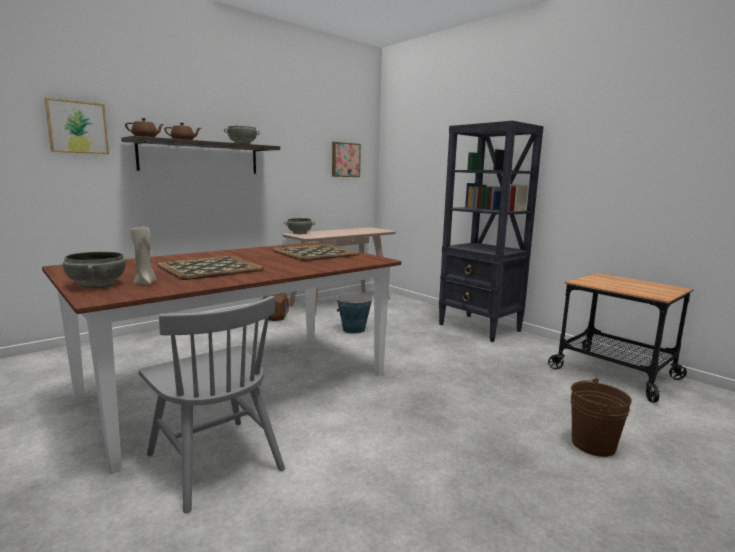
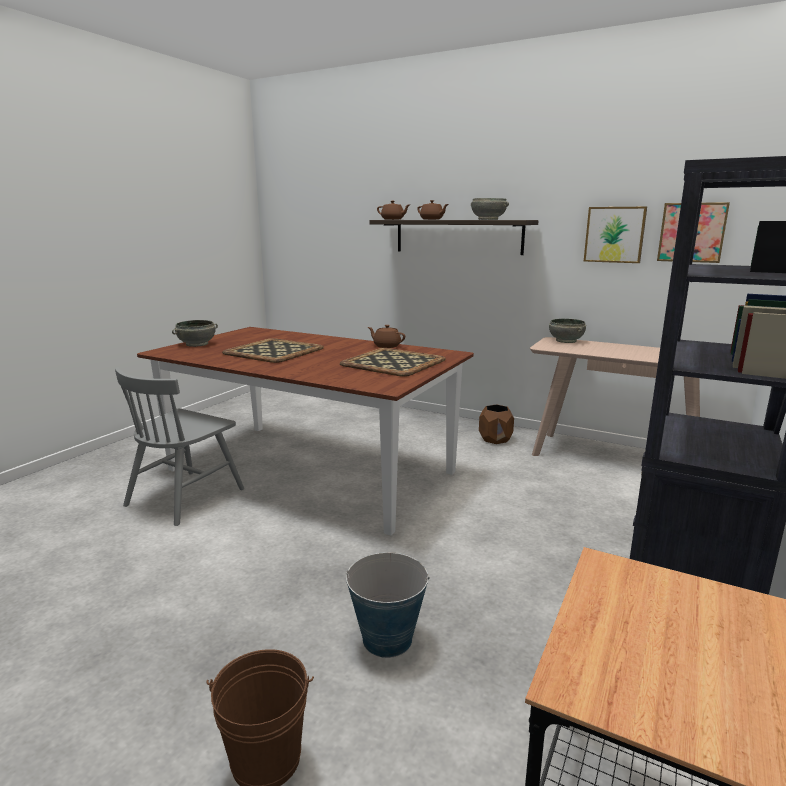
camera: 70 degrees right, 5 degrees up
picture [44,98,109,154] -> picture moved to [584,207,647,263]
beige candle [130,227,156,285] -> none
bucket [337,293,372,334] -> bucket moved to [346,552,429,658]
none -> brown teapot [368,325,405,348]

